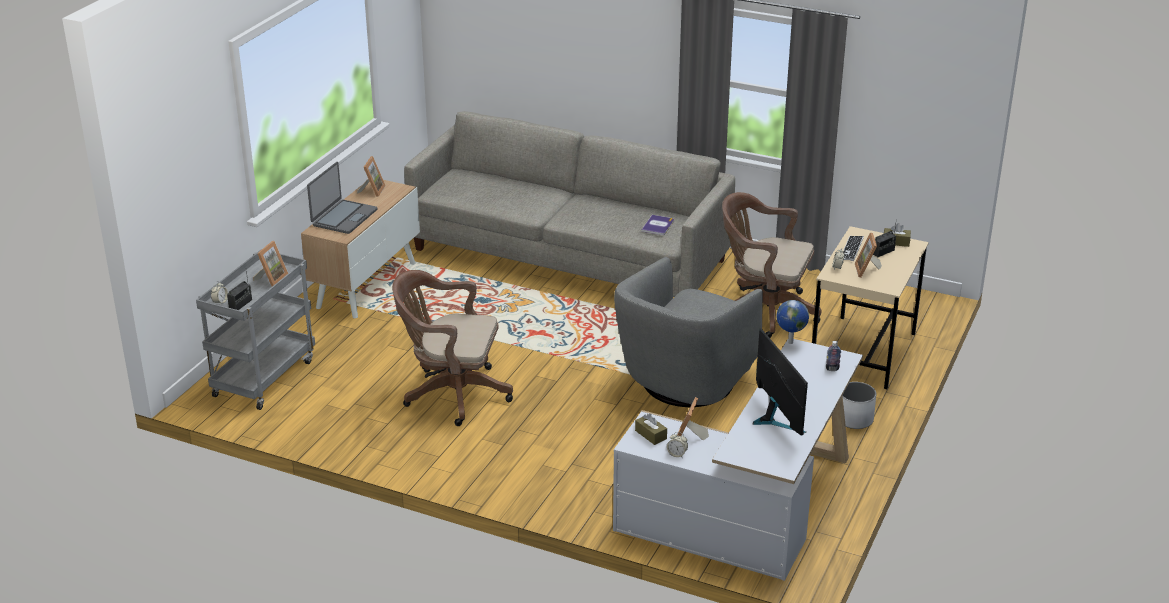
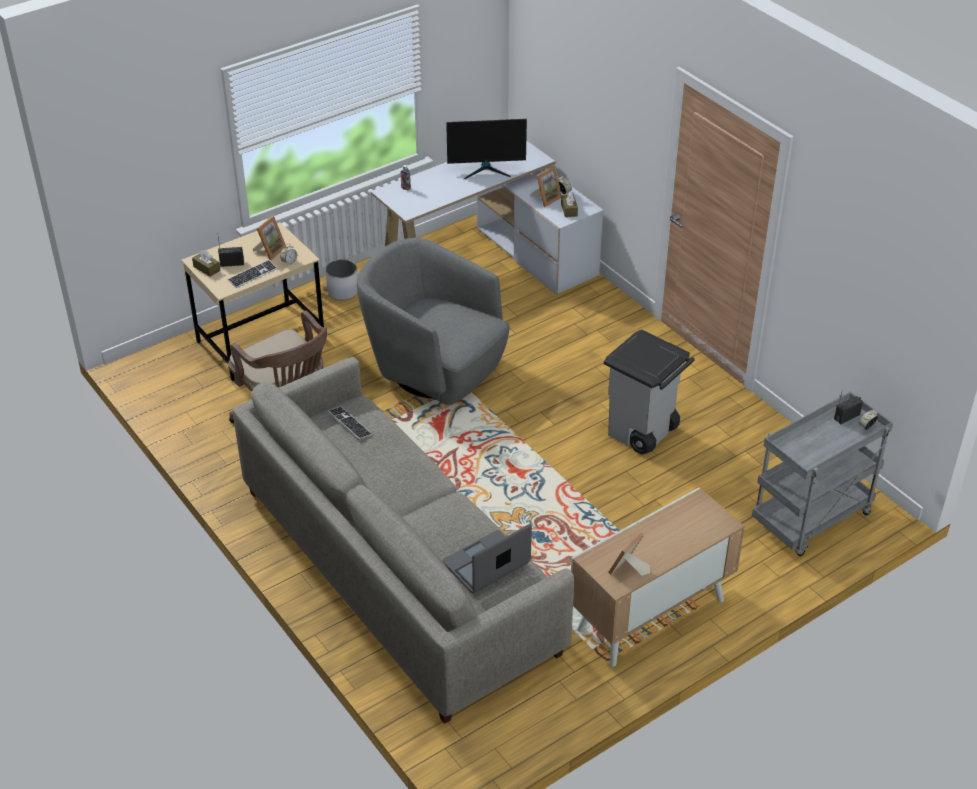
camera: 150 degrees left, 10 degrees up
picture frame [253,241,288,286] -> none
laptop [307,162,377,234] -> laptop moved to [442,524,532,594]
brown office chair [392,270,513,426] -> grey trash can [604,329,695,455]
grey armchair [614,257,763,407] -> grey armchair turned 120 degrees counterclockwise [357,238,510,405]
book [641,215,674,235] -> keyboard [328,406,372,440]
monitor [753,328,808,435] -> monitor turned 105 degrees counterclockwise [446,119,527,179]
globe [776,300,809,344] -> none

